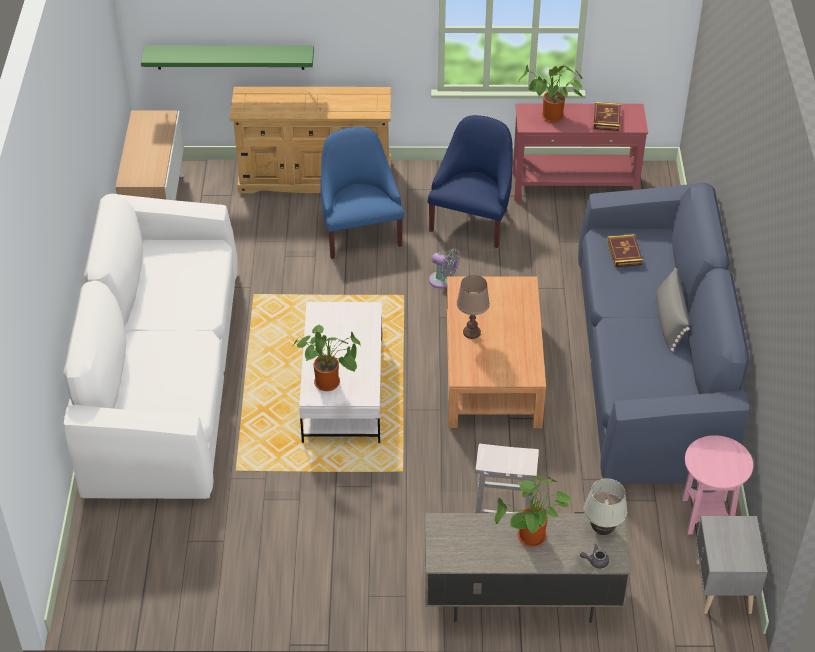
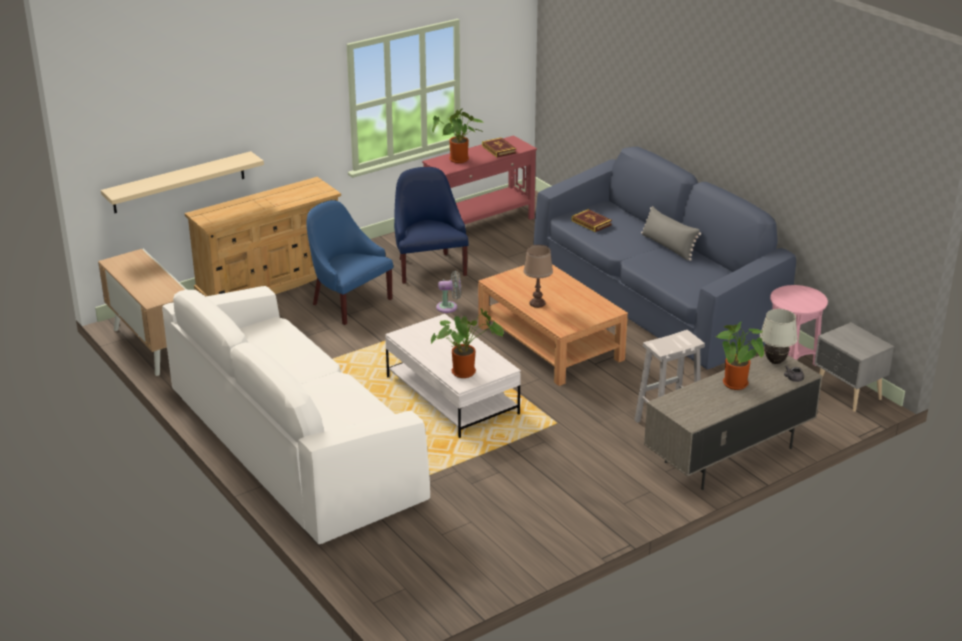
camera: 35 degrees left, 15 degrees down
green shelf [141,45,314,70] -> beige shelf [101,151,264,213]

